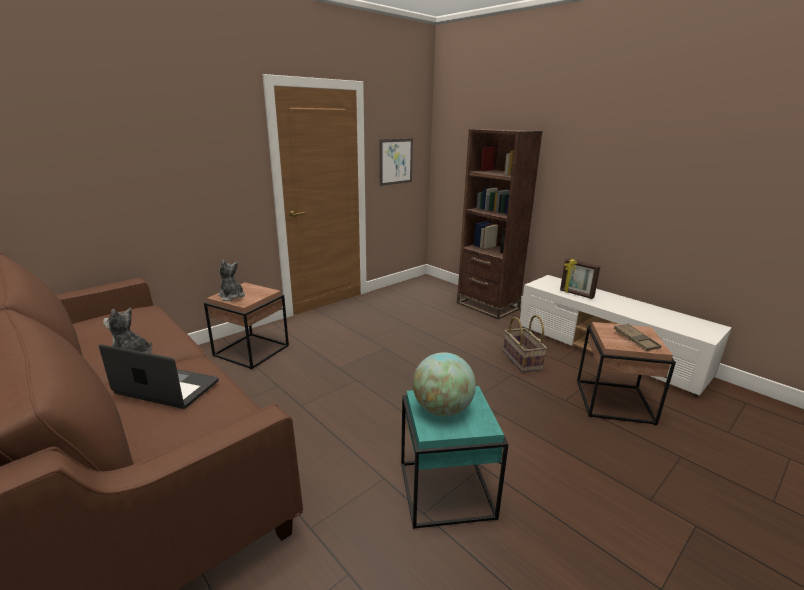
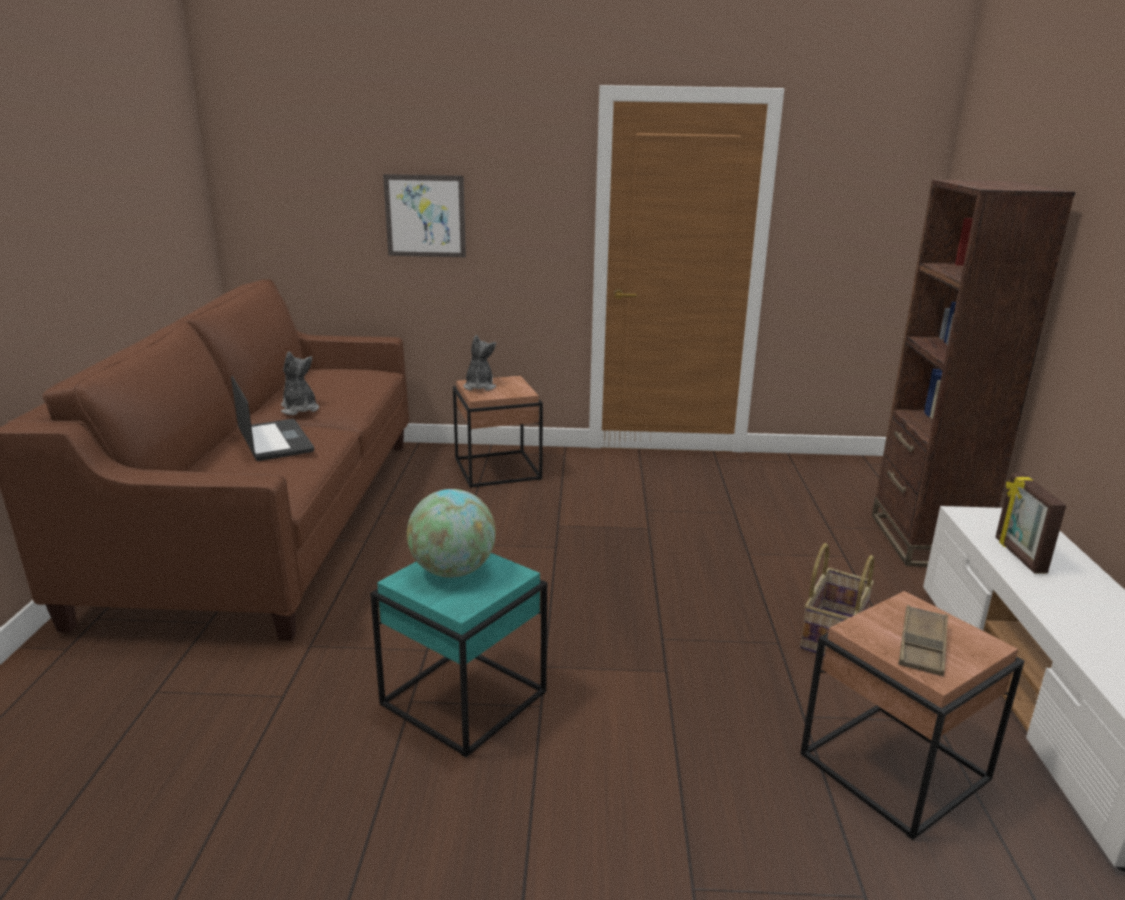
camera: 45 degrees right, 0 degrees up
picture [379,138,413,186] -> picture moved to [383,174,466,257]

